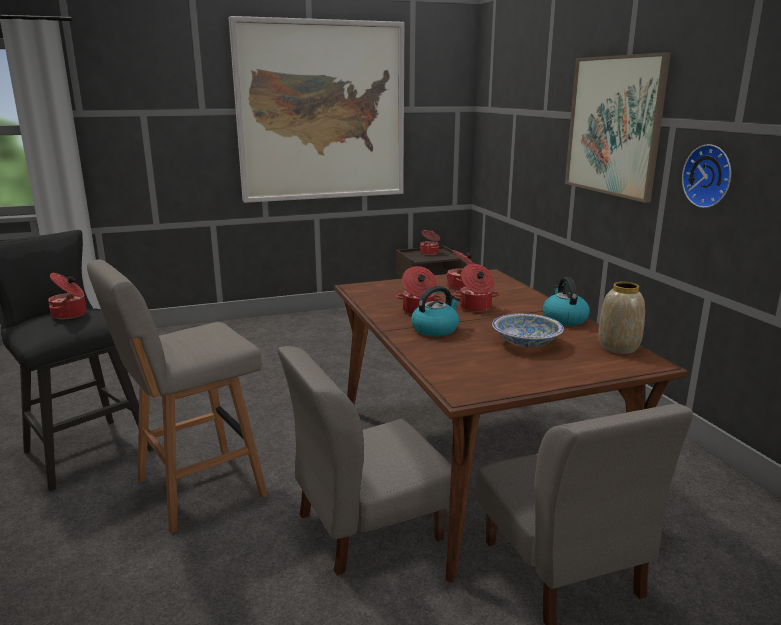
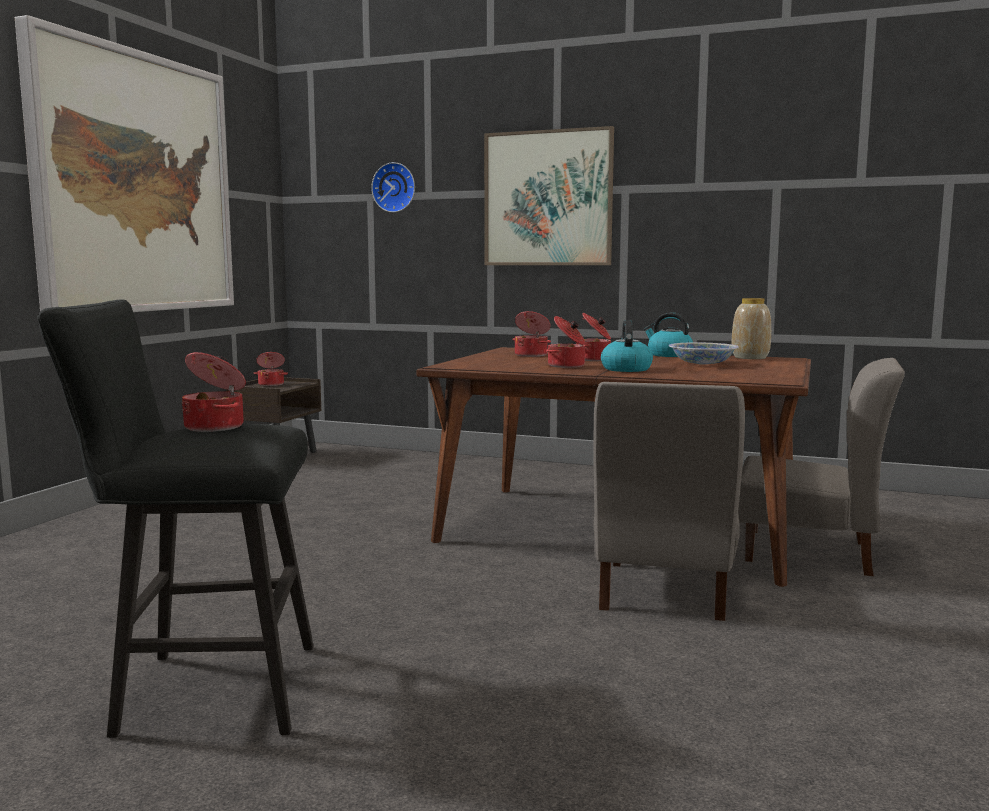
camera: 50 degrees left, 10 degrees down
grey stool [87,259,268,533] -> none
wall clock [682,144,731,208] -> wall clock moved to [371,162,415,213]

